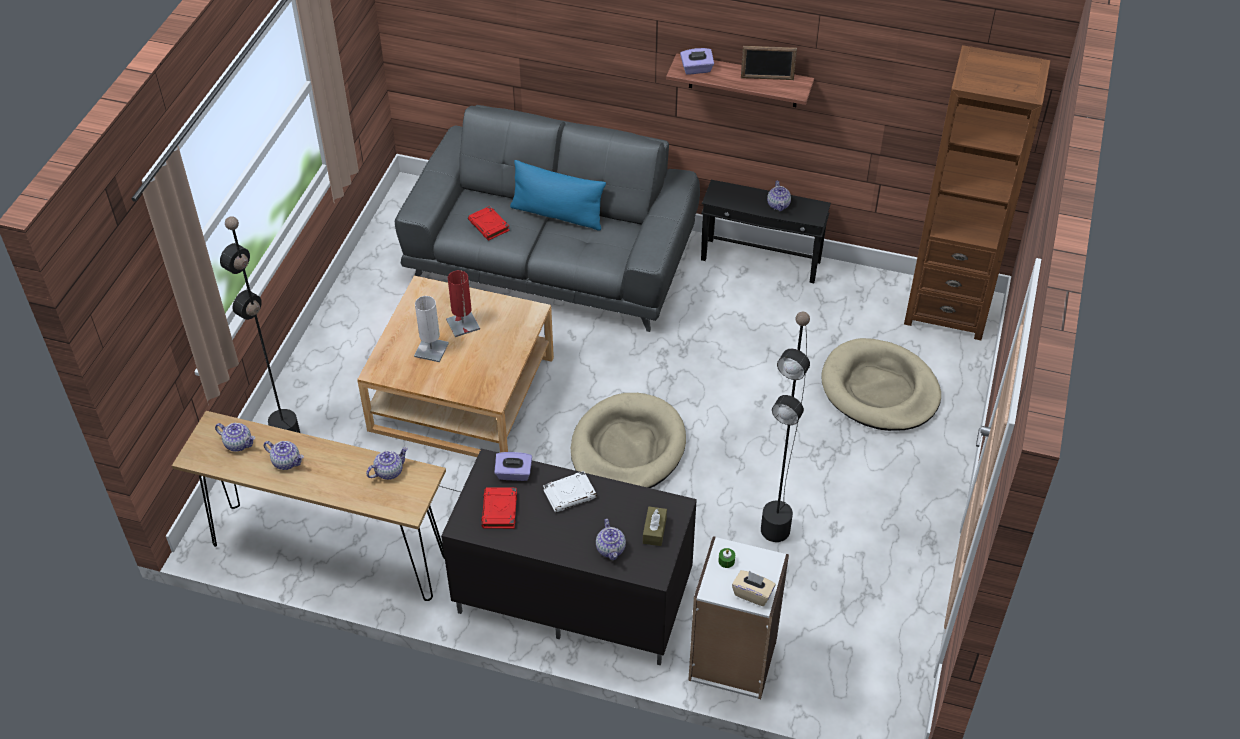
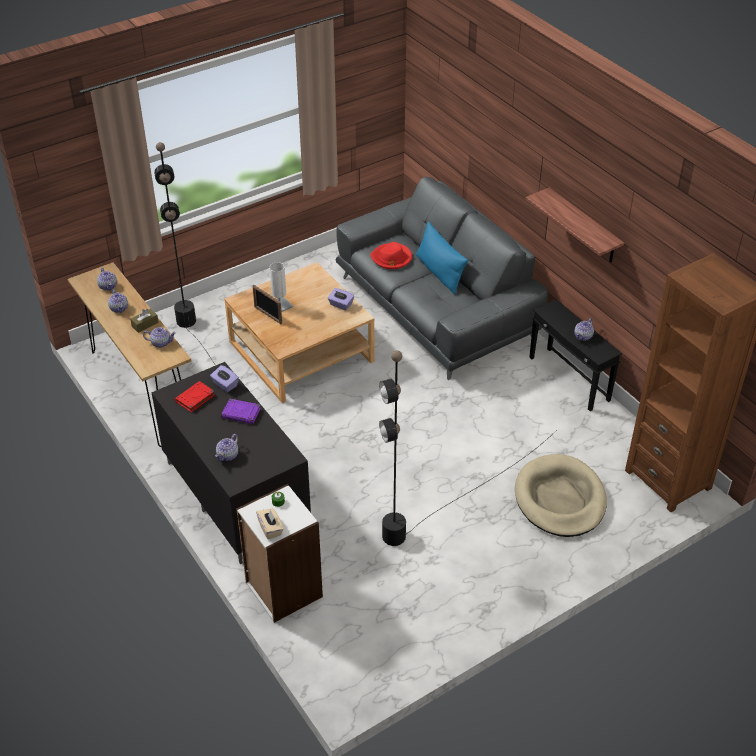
camera: 40 degrees right, 5 degrees down
red table lamp [446,270,480,337] -> none
red book [468,206,510,240] -> red hat [370,242,412,269]
white book [543,471,597,513] -> purple book [221,399,261,424]
beige dog bed [571,393,686,488] -> none
brown tissue box [643,507,667,546] -> brown tissue box moved to [130,309,159,333]
purple tissue box [680,48,714,75] -> purple tissue box moved to [328,288,354,310]
picture frame [741,46,797,80] -> picture frame moved to [252,285,282,324]

